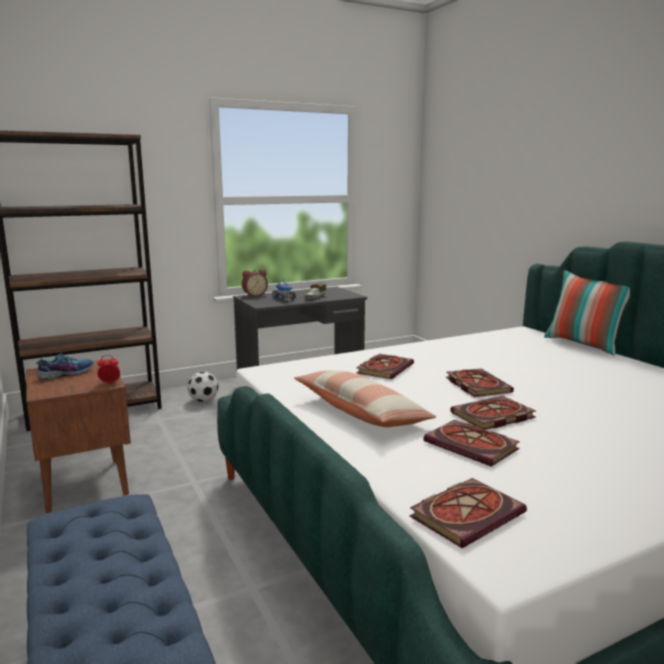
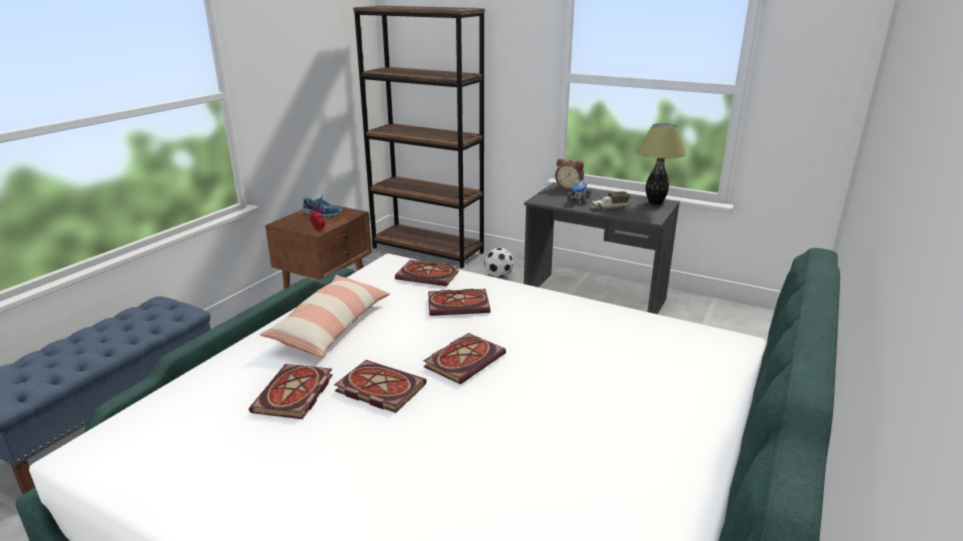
camera: 55 degrees right, 10 degrees up
book [409,478,527,548] -> book moved to [395,260,459,286]
pillow [544,270,630,356] -> none
none -> table lamp [637,123,686,205]

